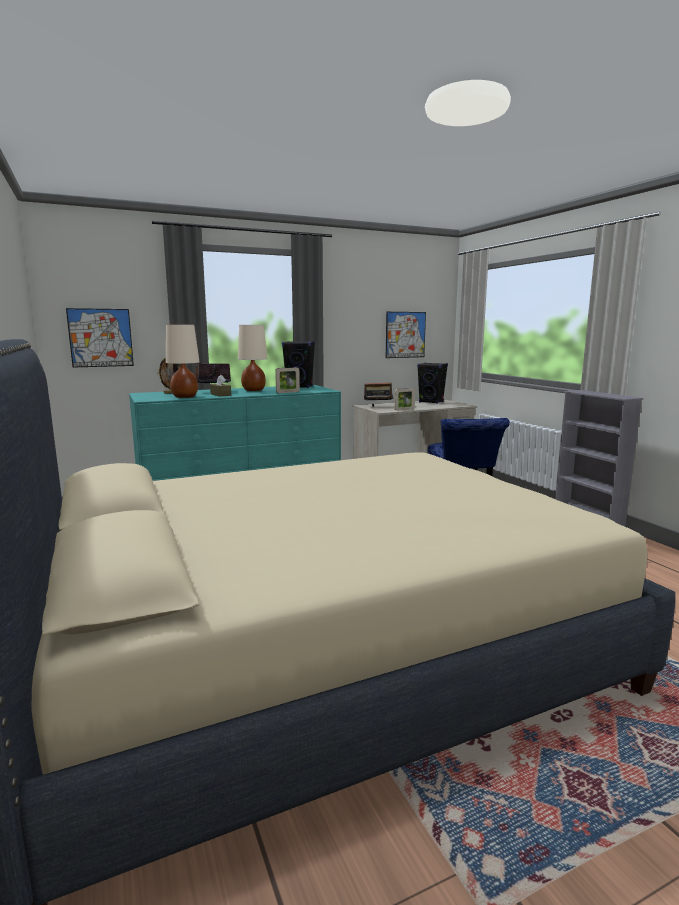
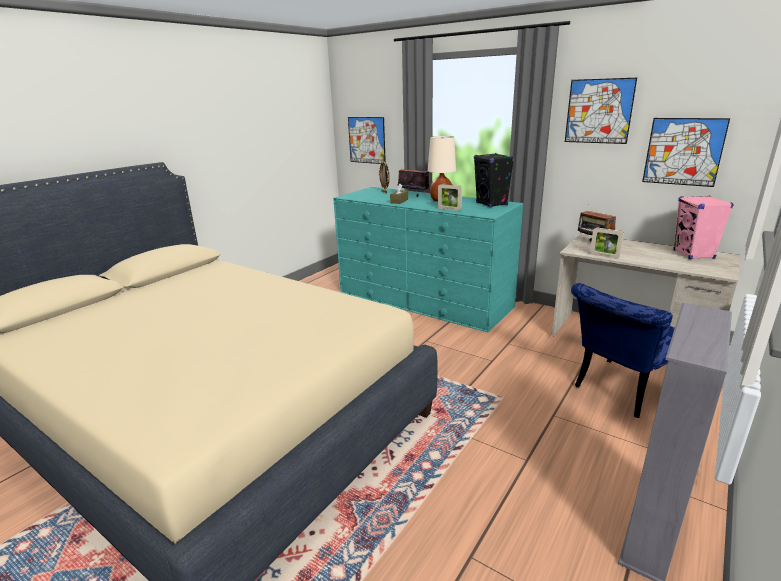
camera: 60 degrees right, 10 degrees up
beige table lamp [166,325,199,398] -> none
black speaker [417,363,448,404] -> pink speaker [673,195,734,259]
none -> picture [565,78,637,144]

